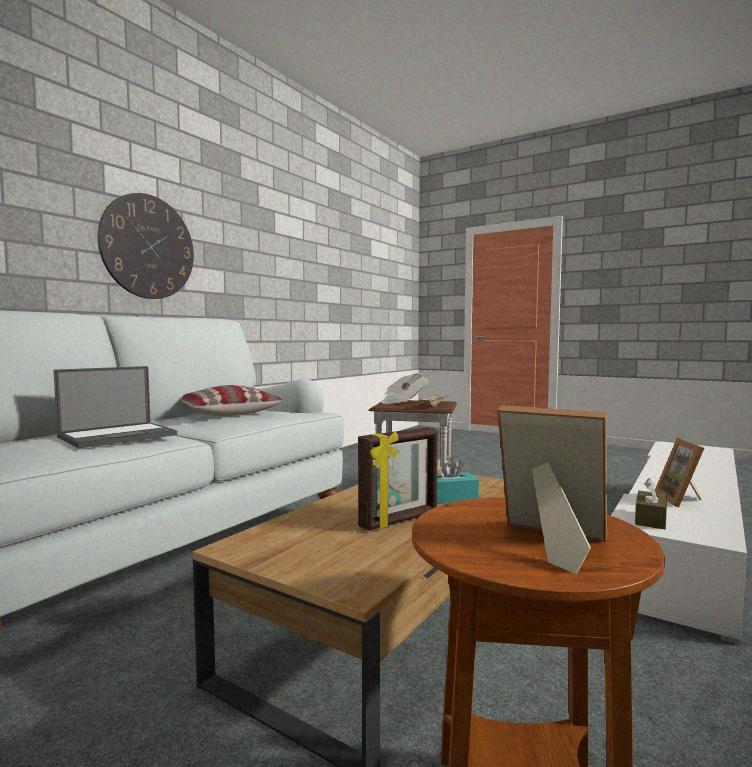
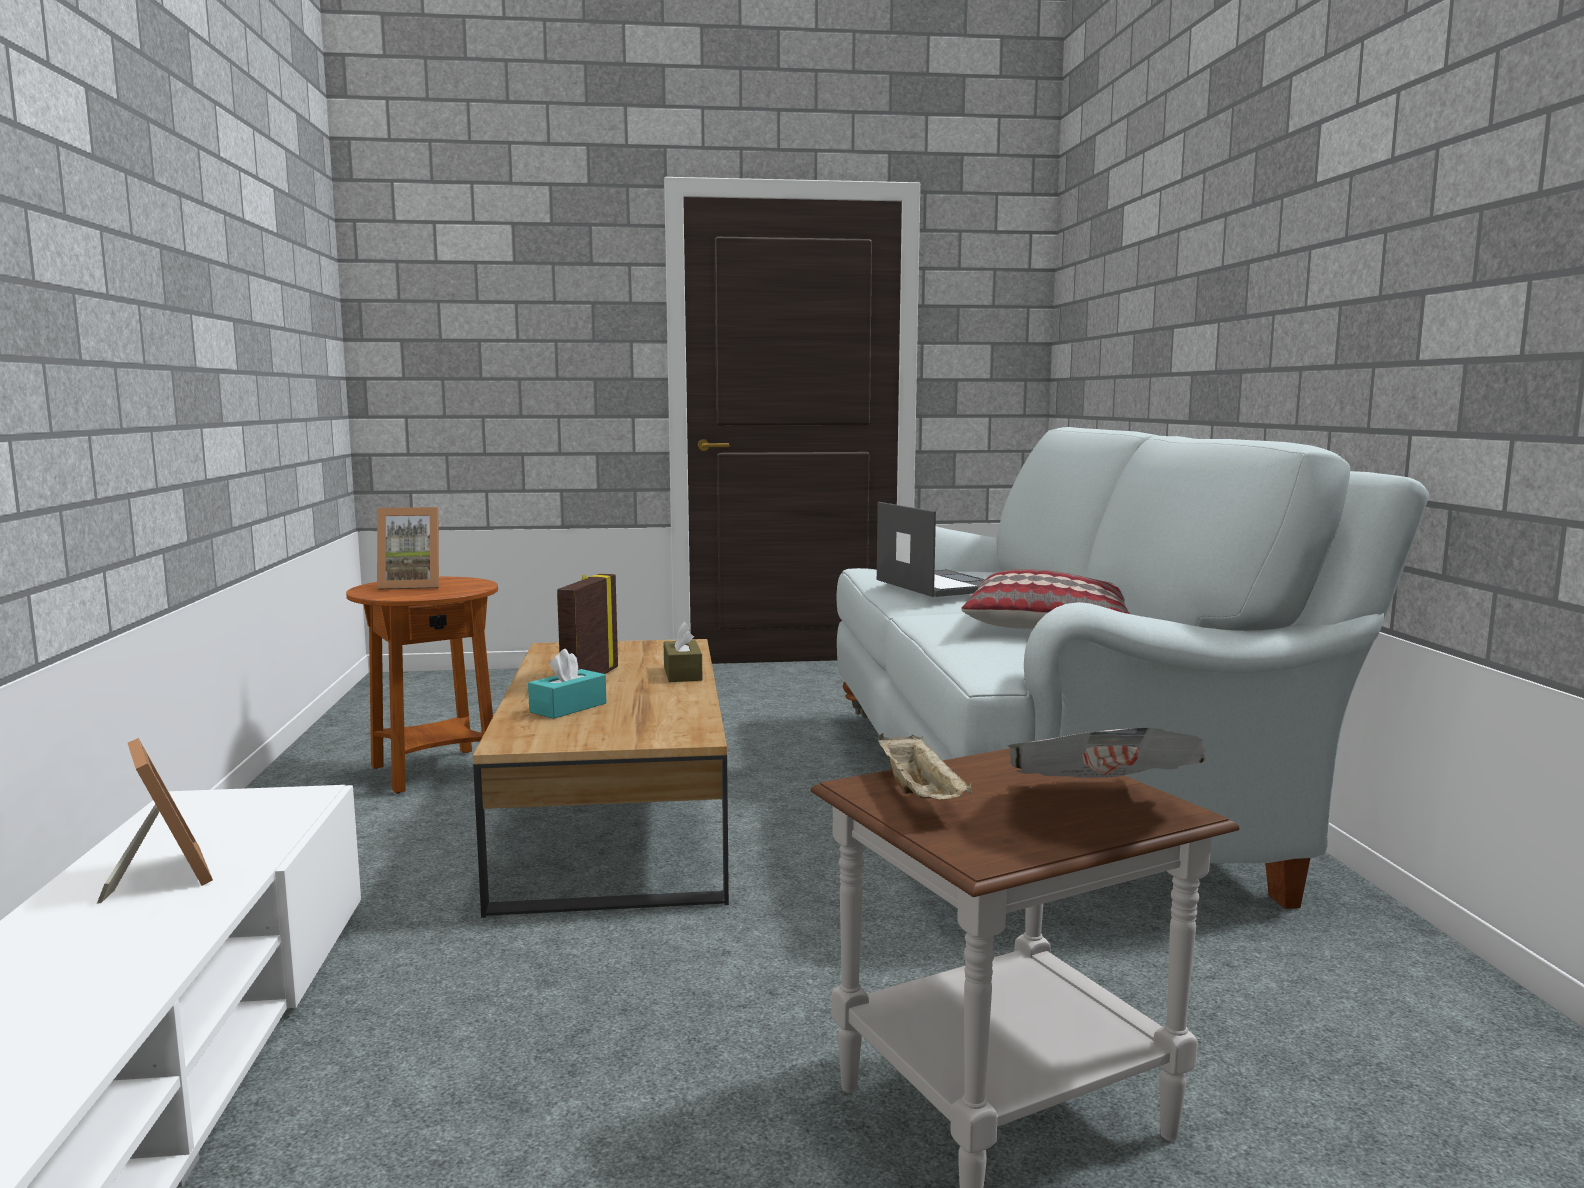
camera: 140 degrees right, 5 degrees up
laptop [54,366,177,448] -> laptop turned 150 degrees clockwise [877,502,985,597]
wall clock [97,193,194,299] -> none
brown tissue box [635,478,667,529] -> brown tissue box moved to [664,621,702,682]

